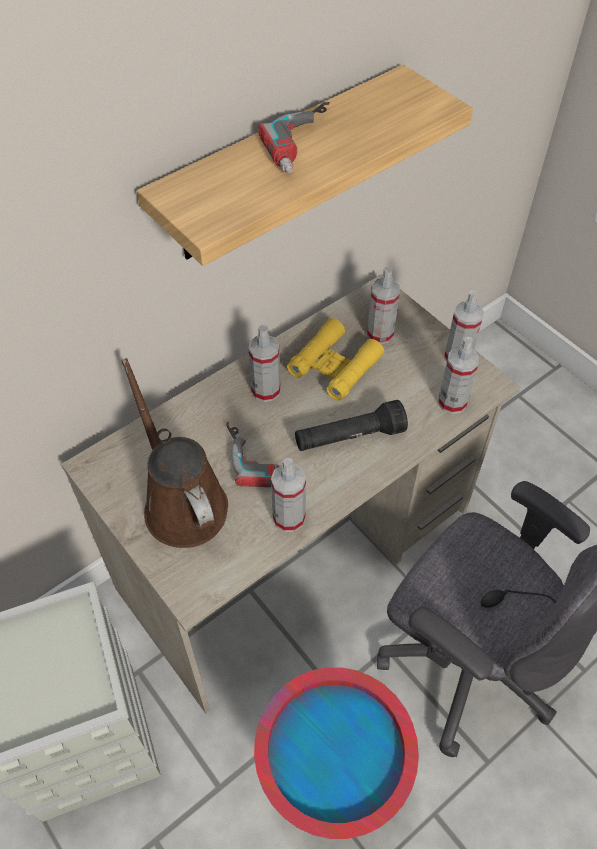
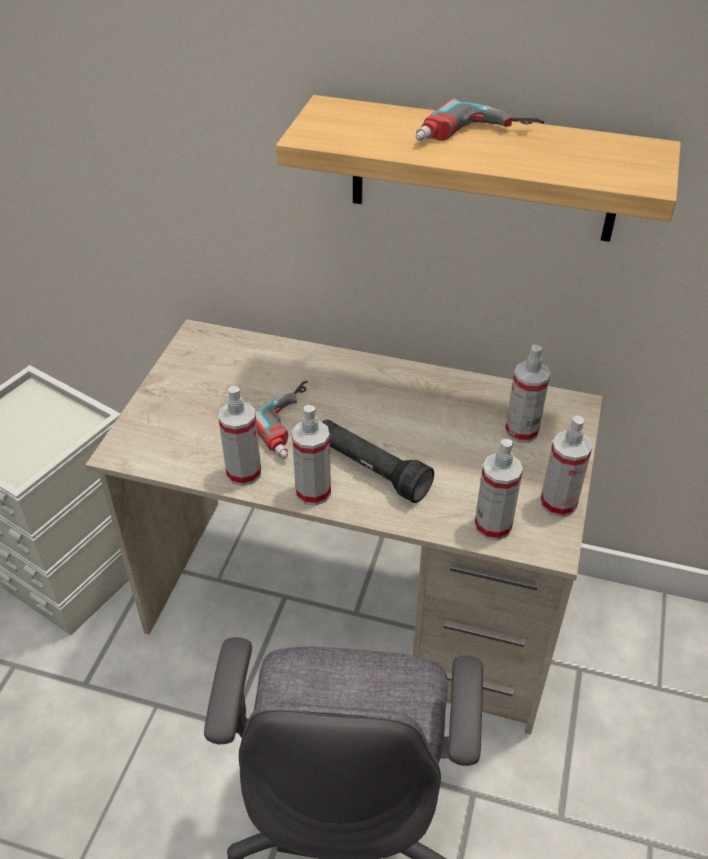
camera: 55 degrees right, 10 degrees down
brown watering can [122,358,228,548] -> none
spray bottle [248,325,281,402] -> spray bottle moved to [292,405,331,506]
red bucket [254,667,419,839] -> none
yellow binoculars [287,318,384,401] -> none

